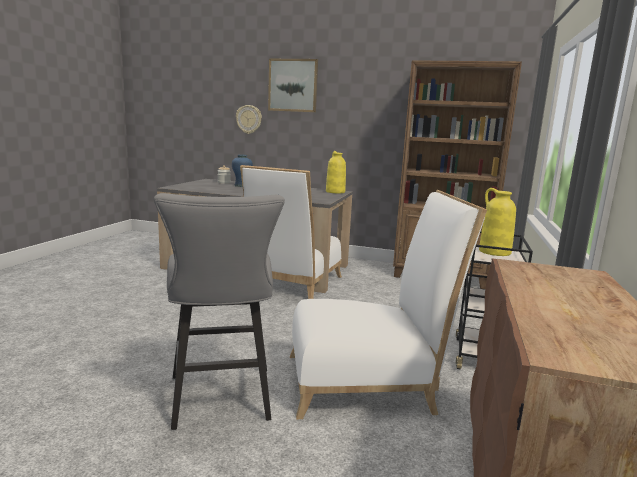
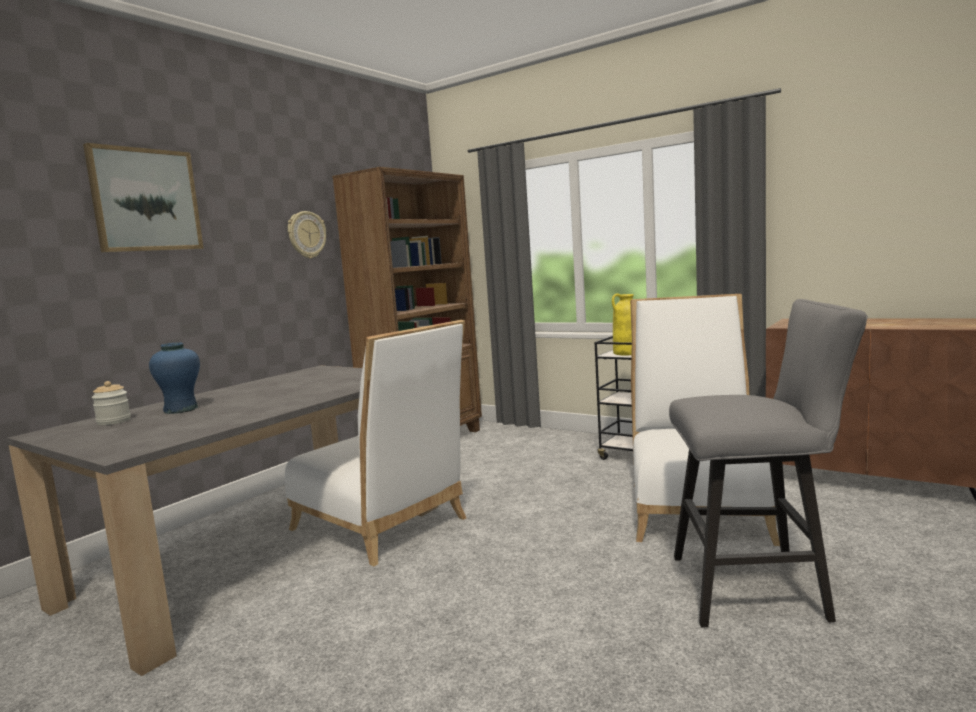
camera: 70 degrees left, 5 degrees down
wall clock [236,105,262,134] -> wall clock moved to [288,211,326,258]
yellow vase [326,151,346,193] -> none

